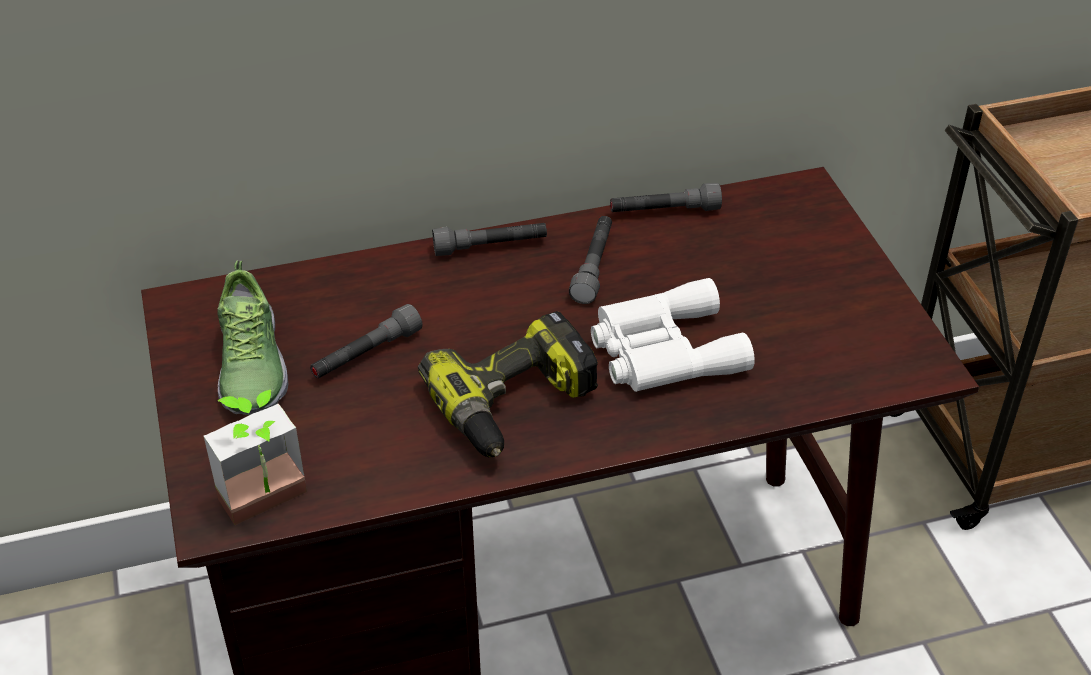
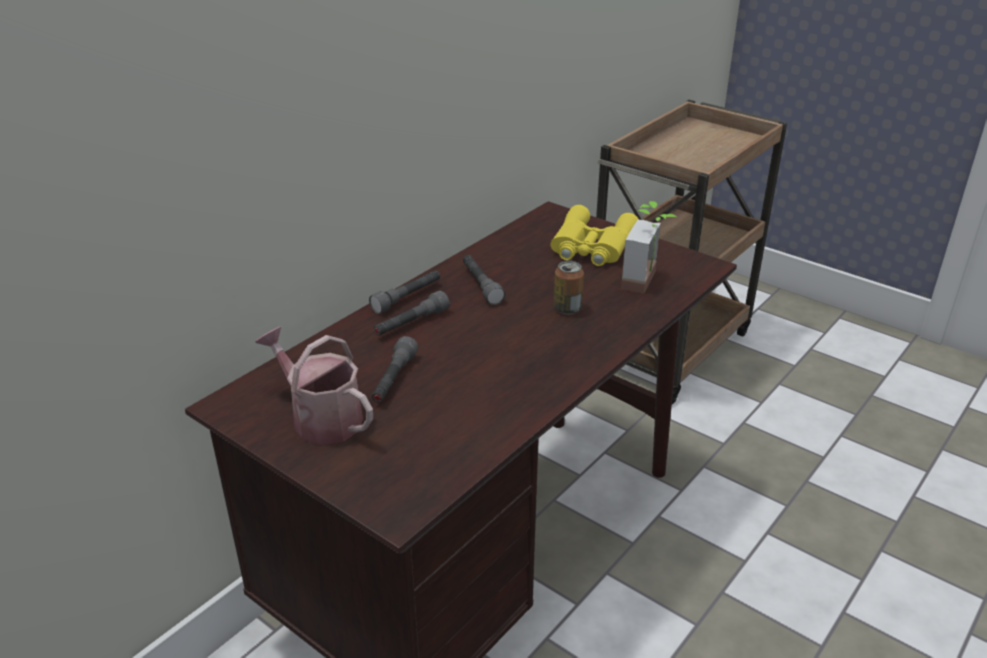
camera: 35 degrees left, 10 degrees down
potted plant [203,390,307,525] -> potted plant moved to [621,201,678,294]
shoe [217,261,288,415] -> watering can [256,327,373,445]
power drill [418,311,598,457] -> none
white binoculars [591,278,755,392] -> can [553,260,584,315]
grey flashlight [610,183,722,212] -> grey flashlight moved to [374,291,450,336]
none -> yellow binoculars [551,205,639,266]

